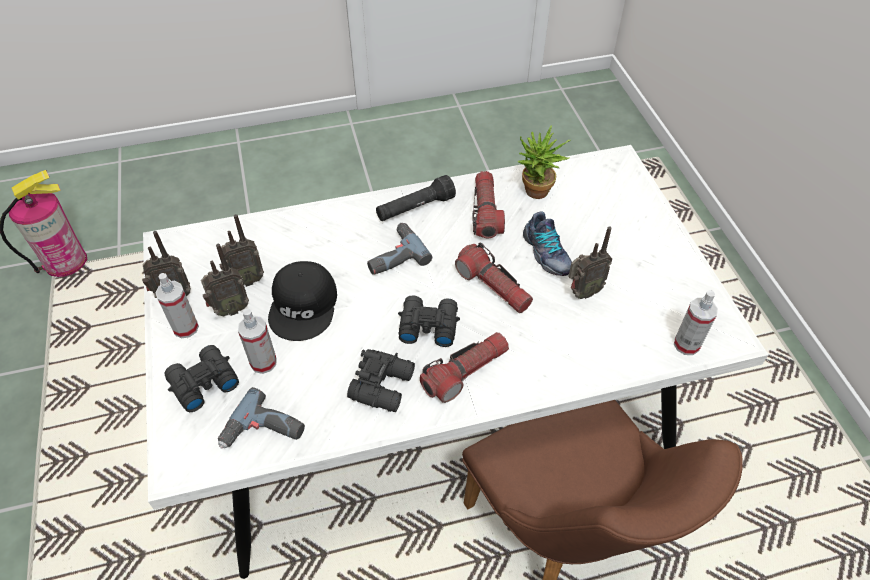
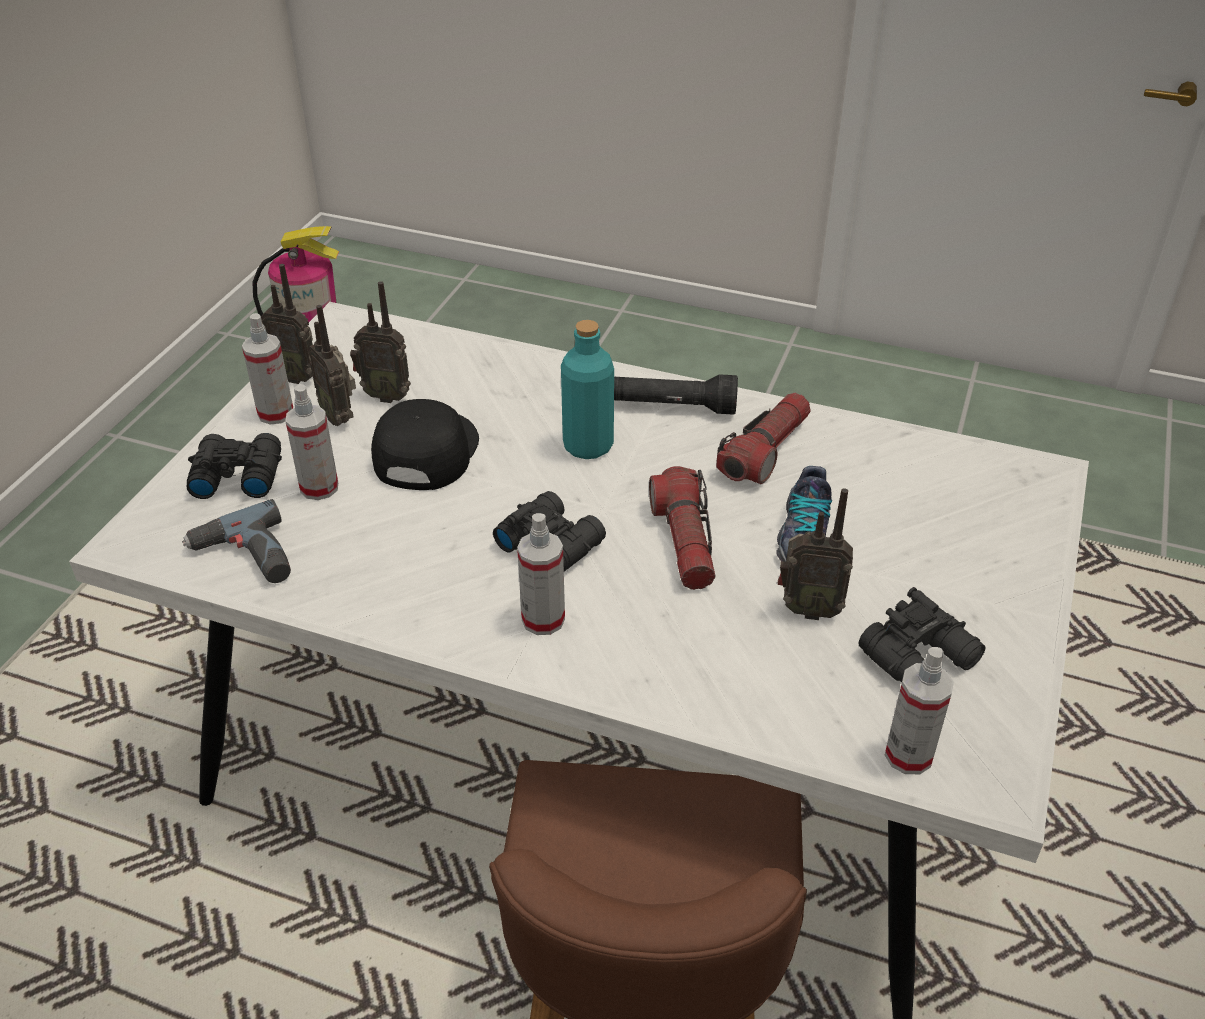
camera: 35 degrees right, 10 degrees down
radio [201,244,249,316] -> radio turned 45 degrees clockwise [308,305,356,426]
black cap [268,261,337,341] -> black cap turned 150 degrees clockwise [371,399,479,490]
black binoculars [347,349,415,412] -> black binoculars moved to [858,587,985,682]
power drill [367,223,432,275] -> turquoise bottle [561,320,614,459]
flashlight [420,332,509,403] -> spray bottle [517,513,565,635]
potted plant [518,125,571,199] -> none

